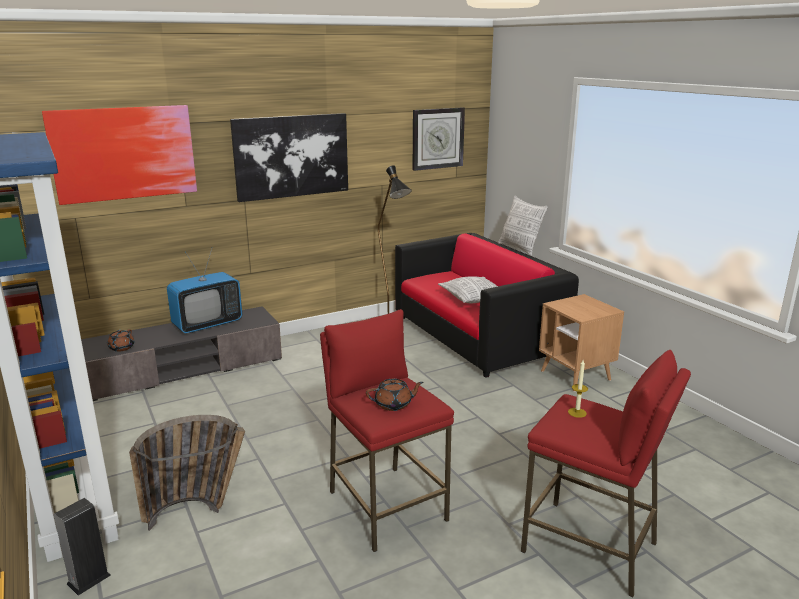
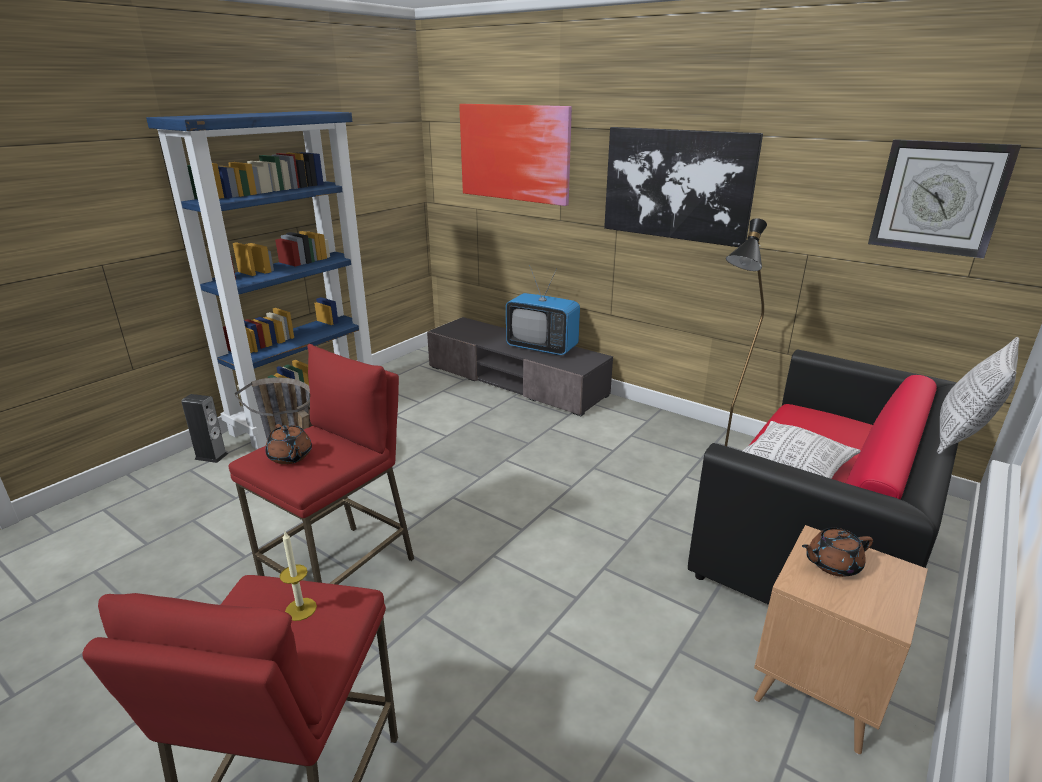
camera: 65 degrees right, 5 degrees up
brown teapot [107,329,134,352] -> brown teapot moved to [802,528,873,577]

